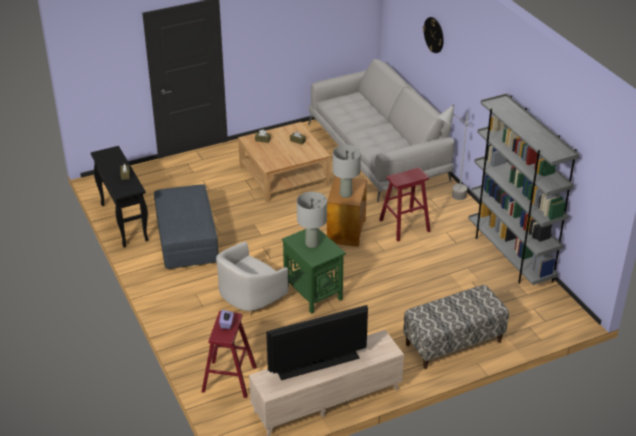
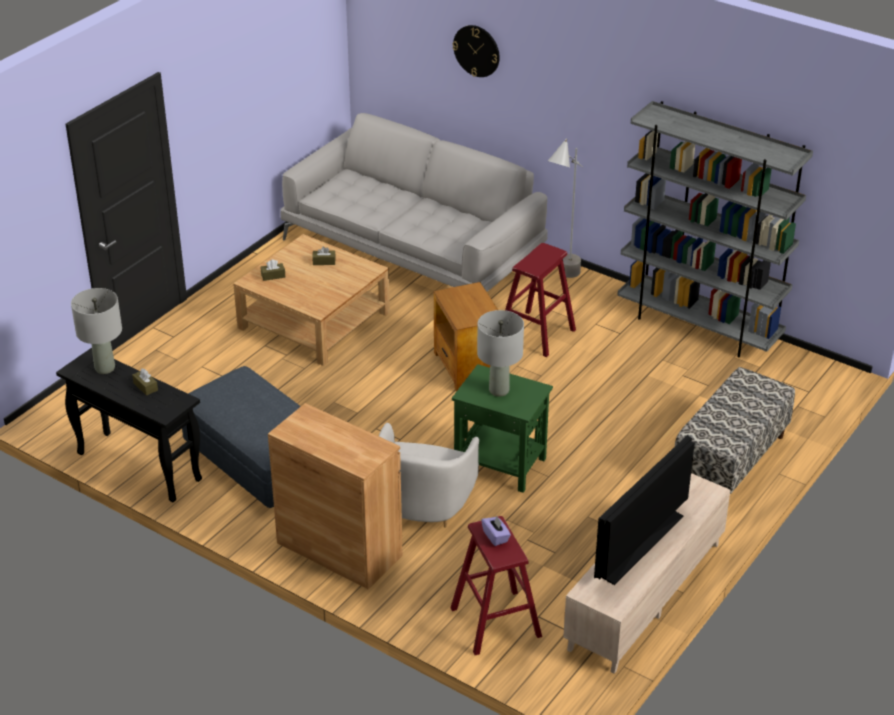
camera: 30 degrees left, 0 degrees up
grey table lamp [333,145,361,198] -> grey table lamp moved to [71,288,122,374]
none -> brown cabinet [268,403,403,589]

